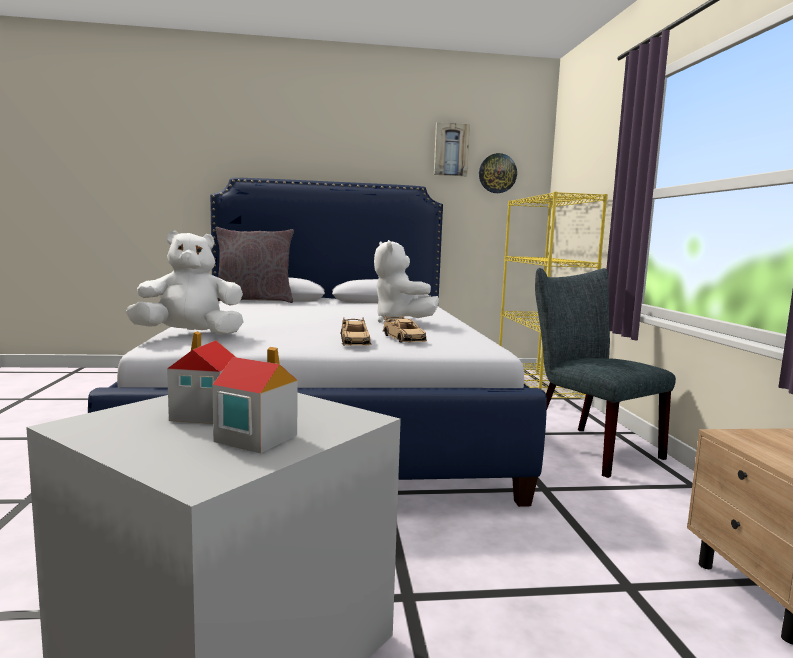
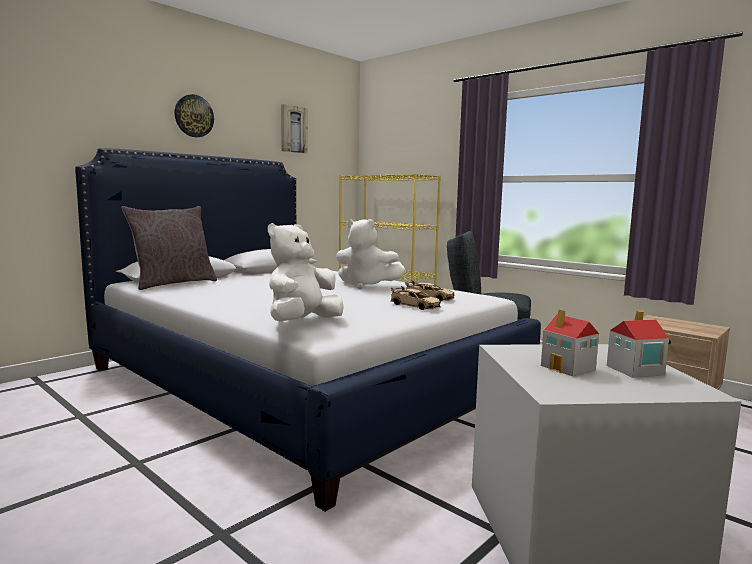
camera: 40 degrees left, 0 degrees up
wall clock [479,153,517,193] -> wall clock moved to [174,94,214,137]

